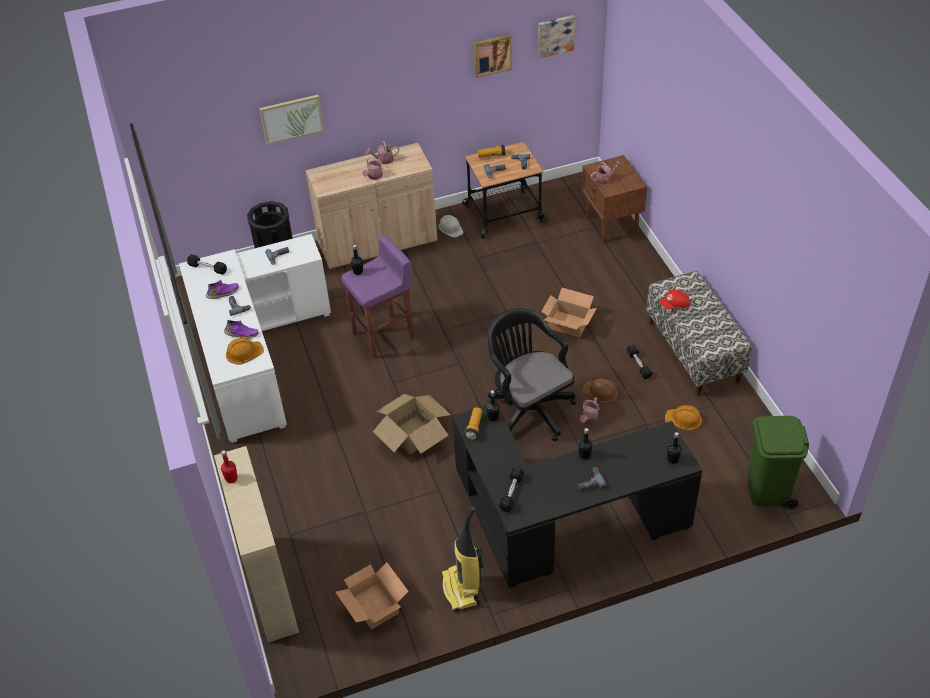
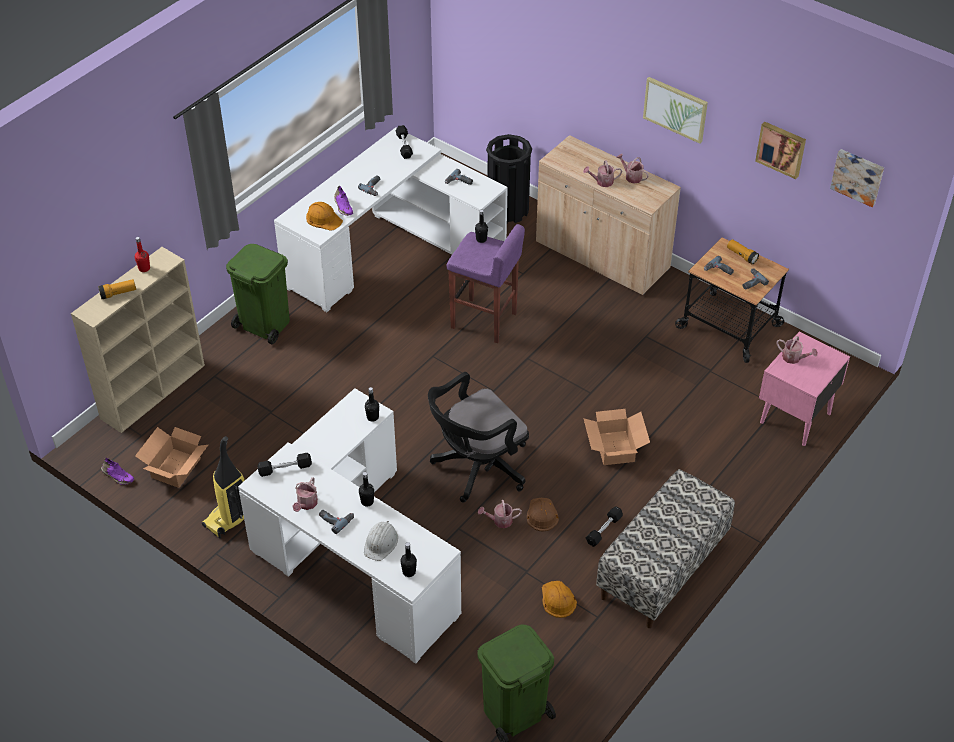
camera: 55 degrees right, 0 degrees up
purple shoe [206,280,239,299] -> purple shoe moved to [101,457,134,485]
picture [260,95,324,145] -> picture moved to [643,77,708,144]
cardboard box [373,394,451,454] -> none
white hard hat [439,215,464,238] -> white hard hat moved to [364,521,398,561]
black desk [452,405,702,588] -> white desk [238,388,461,664]
flashlight [465,407,482,440] -> flashlight moved to [98,279,136,299]
black office chair [487,308,576,441] -> black office chair turned 150 degrees counterclockwise [428,372,529,503]
brown nightstand [582,155,647,243] -> pink nightstand [759,332,850,446]
red cap [660,289,690,309] -> none
none -> green trash can [226,244,290,344]
none -> watering can [292,477,318,512]

